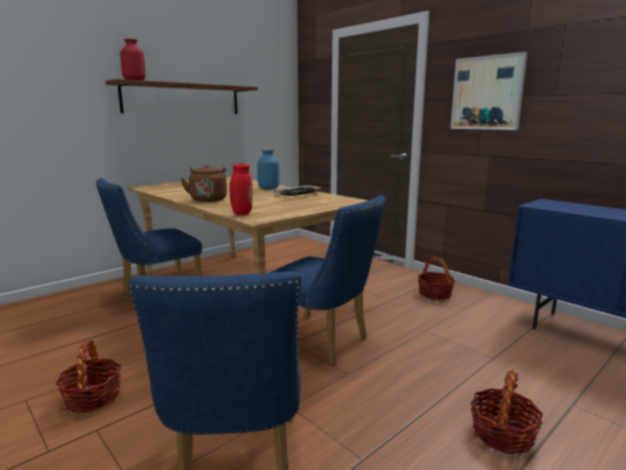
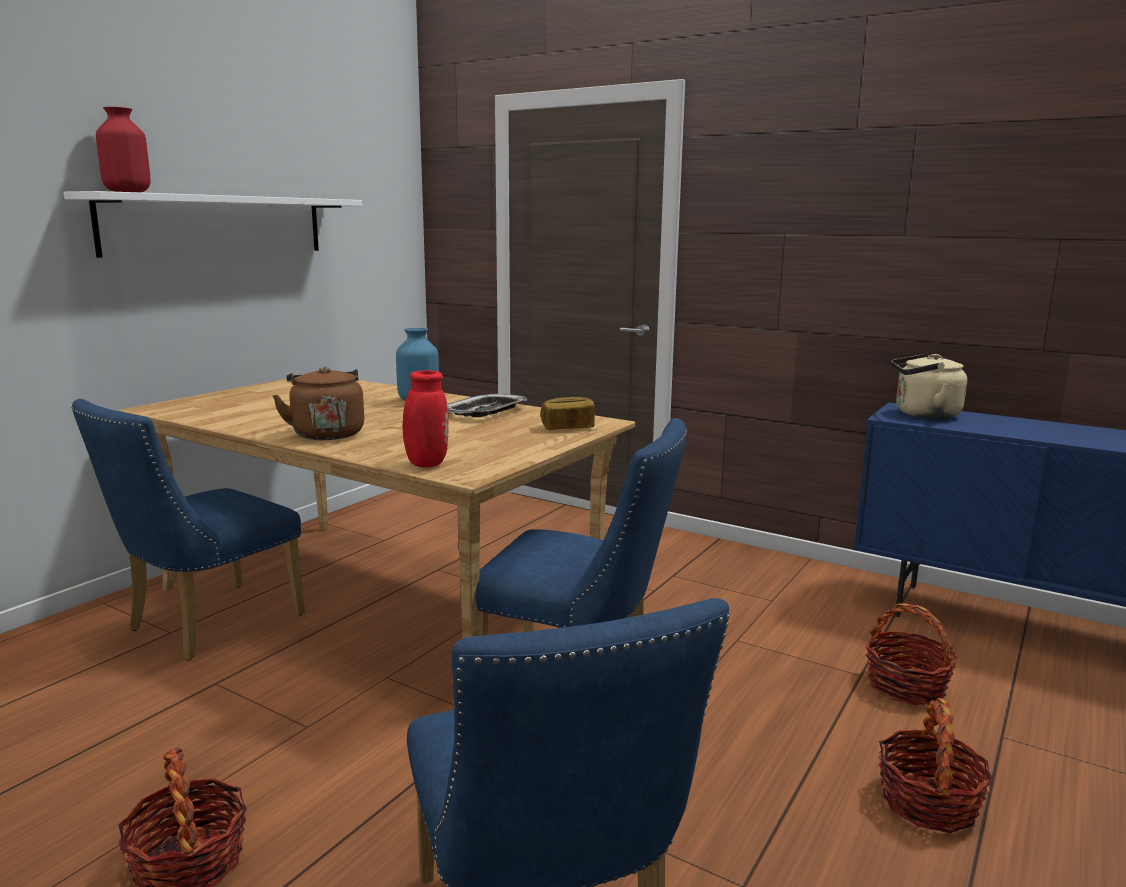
camera: 15 degrees left, 0 degrees up
brown shelf [105,79,258,114] -> white shelf [64,191,362,258]
basket [417,257,455,300] -> basket moved to [866,603,957,705]
picture [450,52,528,130] -> none
none -> bread [541,397,595,430]
none -> beige kettle [891,354,967,419]

